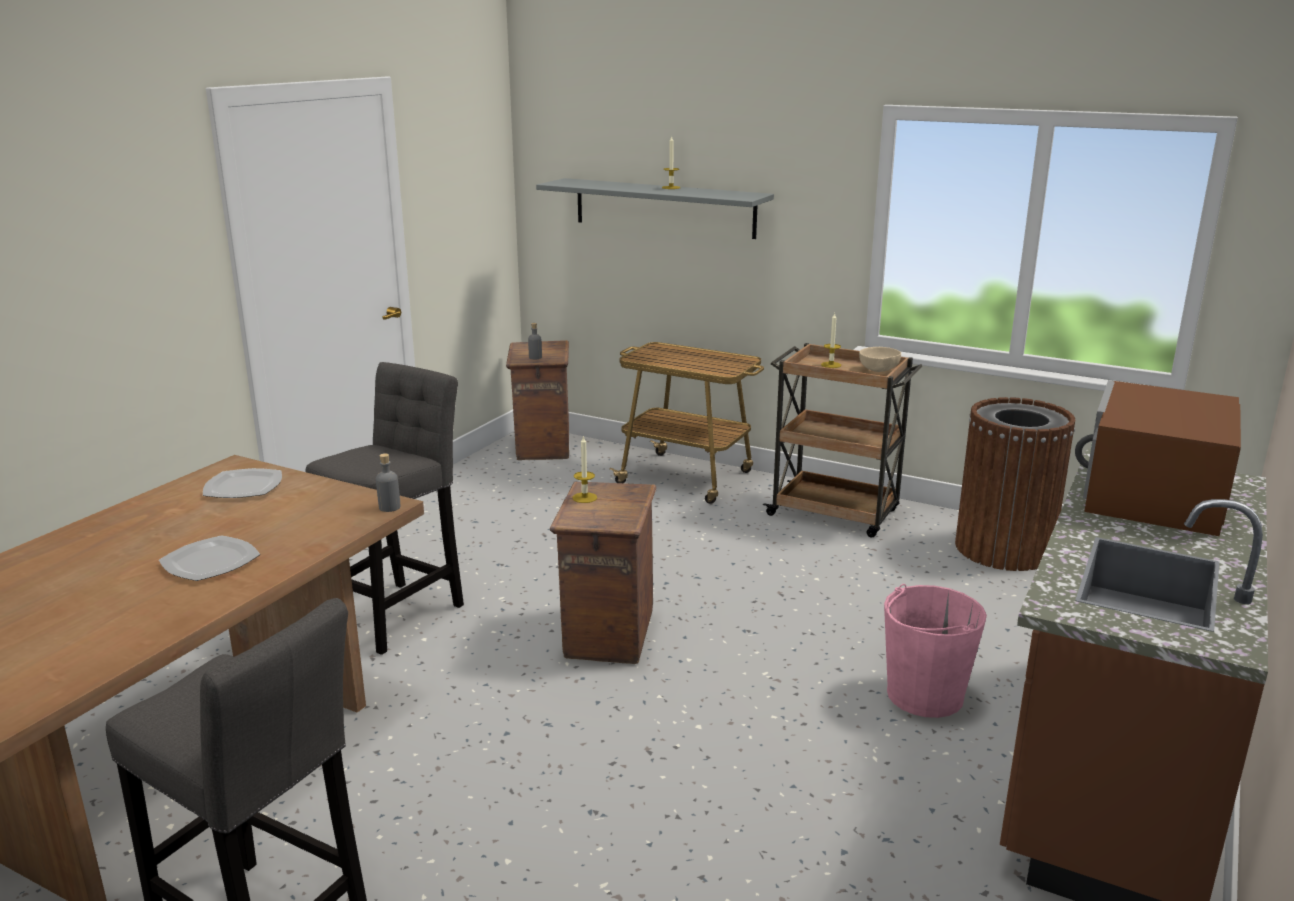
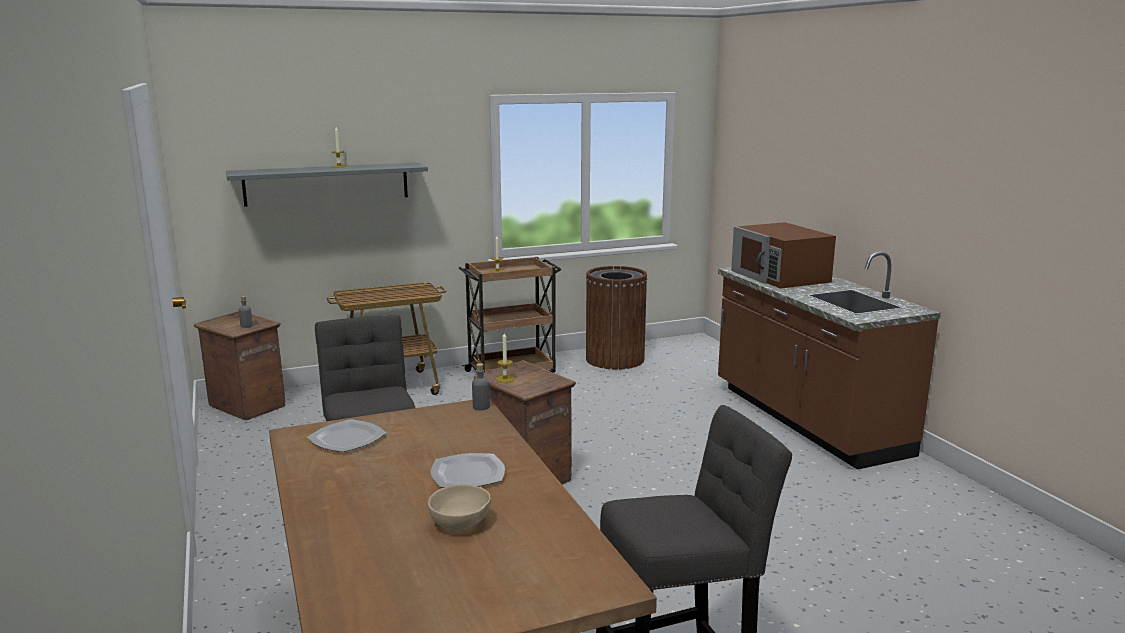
camera: 50 degrees left, 5 degrees down
beige bowl [859,347,901,372] -> beige bowl moved to [428,484,491,530]
pink bucket [884,584,987,718] -> none

